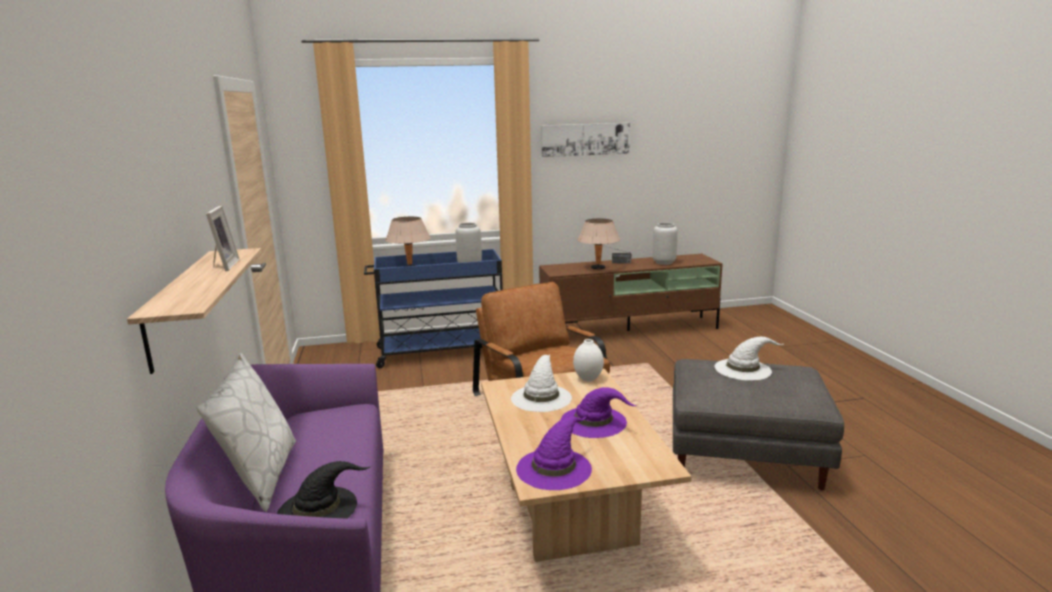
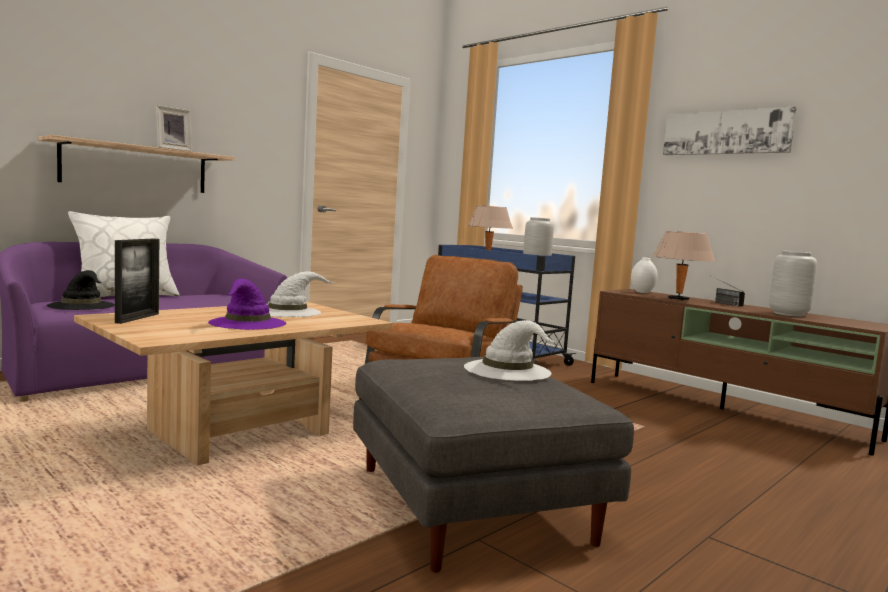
camera: 55 degrees right, 10 degrees down
purple hat [516,416,592,490] -> picture frame [115,238,159,324]
white vase [573,339,604,382] -> white vase moved to [631,257,658,293]

